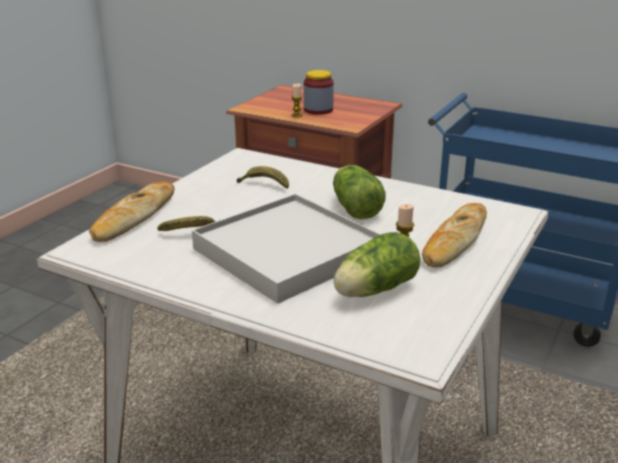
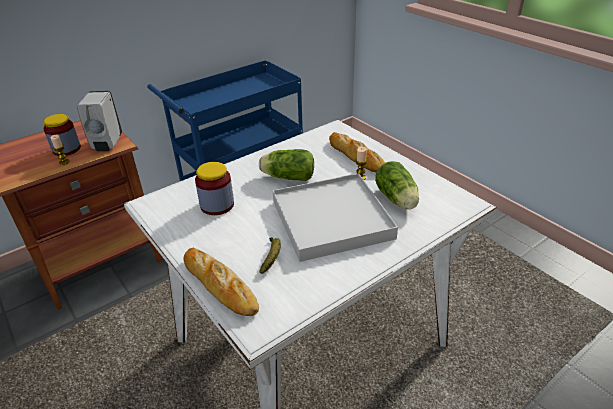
camera: 65 degrees left, 10 degrees up
banana [237,166,289,188] -> jar [195,162,234,215]
none -> white soap dispenser [77,91,122,151]

